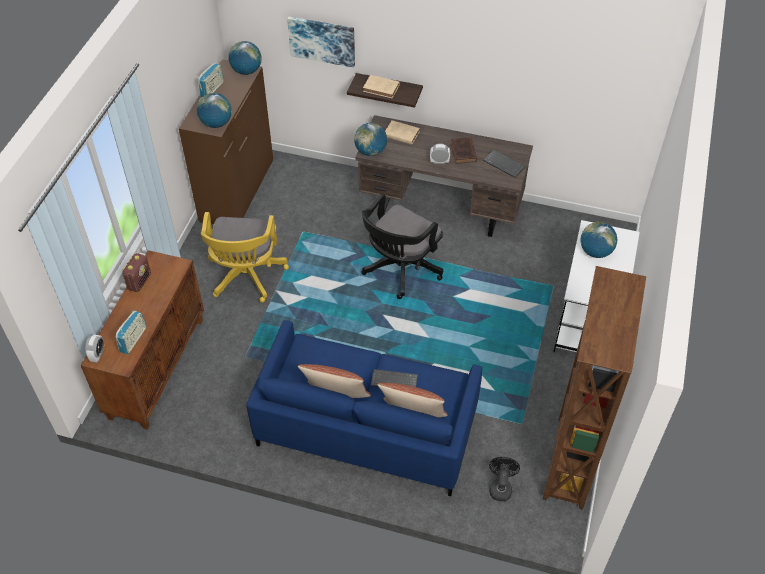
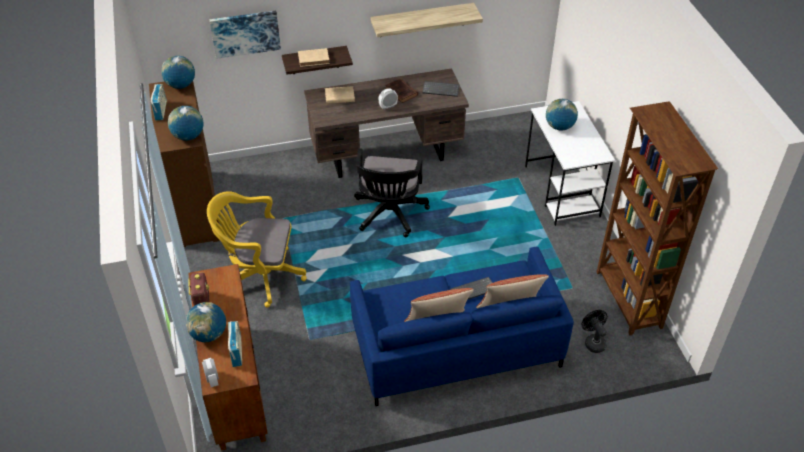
camera: 30 degrees left, 5 degrees down
yellow office chair [201,212,289,303] -> yellow office chair turned 120 degrees clockwise [207,191,306,308]
globe [354,123,387,156] -> globe moved to [186,302,226,342]
none -> shelf [370,3,483,37]

